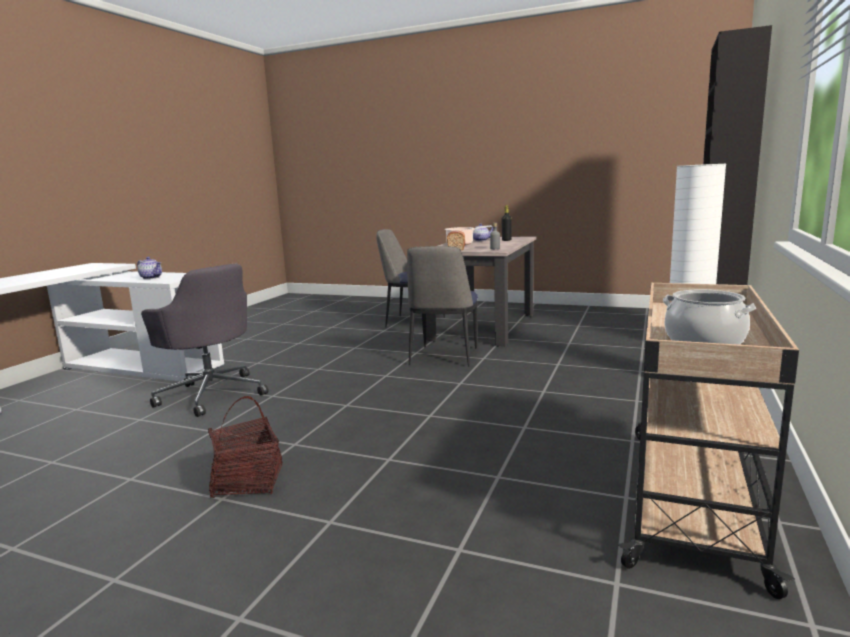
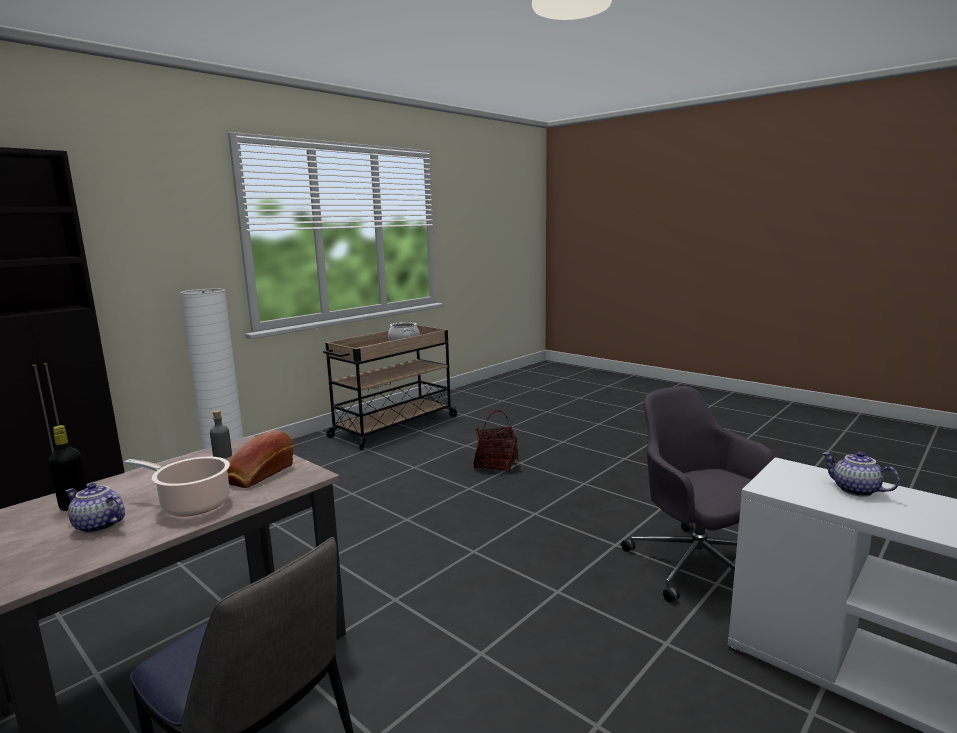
camera: 160 degrees left, 0 degrees up
basket [208,396,283,498] -> basket moved to [473,410,518,472]
chair [407,246,478,367] -> none

